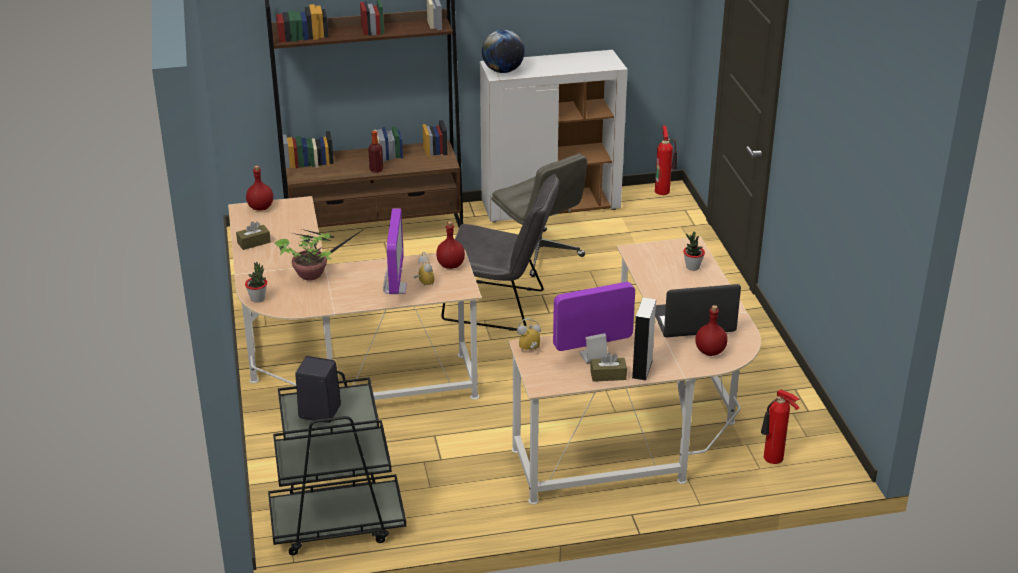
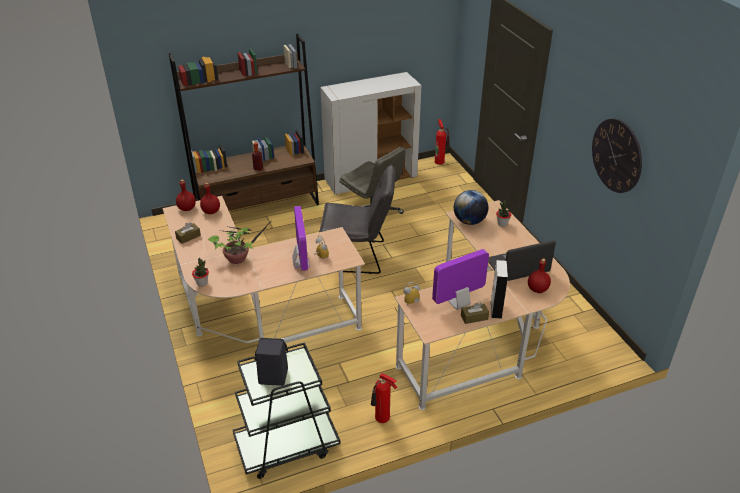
camera: 10 degrees left, 5 degrees up
red bottle [436,221,465,269] -> red bottle moved to [200,183,220,214]
globe [482,29,525,73] -> globe moved to [454,190,489,225]
fire extinguisher [761,390,799,464] -> fire extinguisher moved to [371,373,397,423]
none -> wall clock [592,118,642,193]

